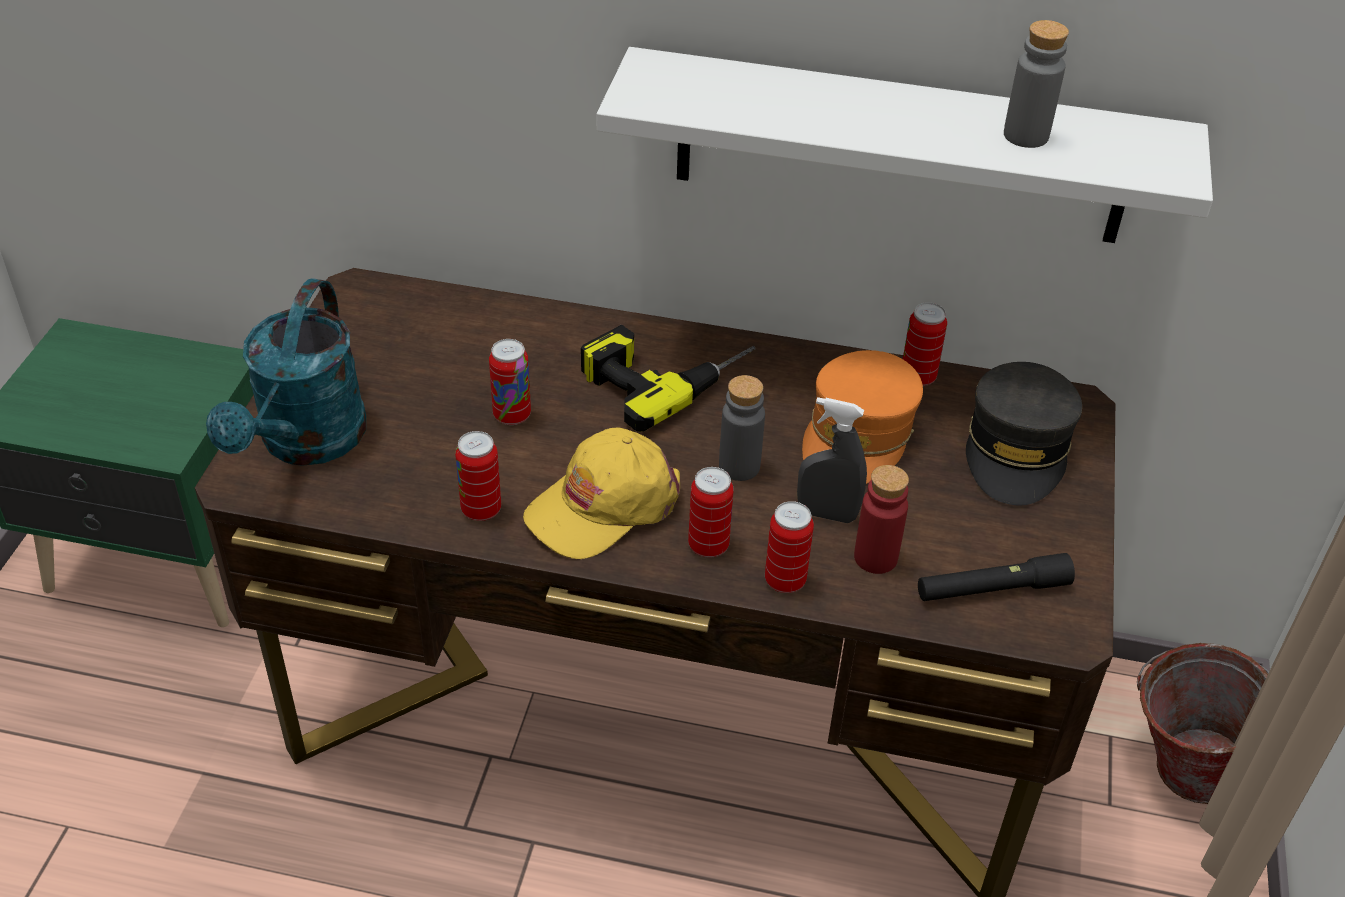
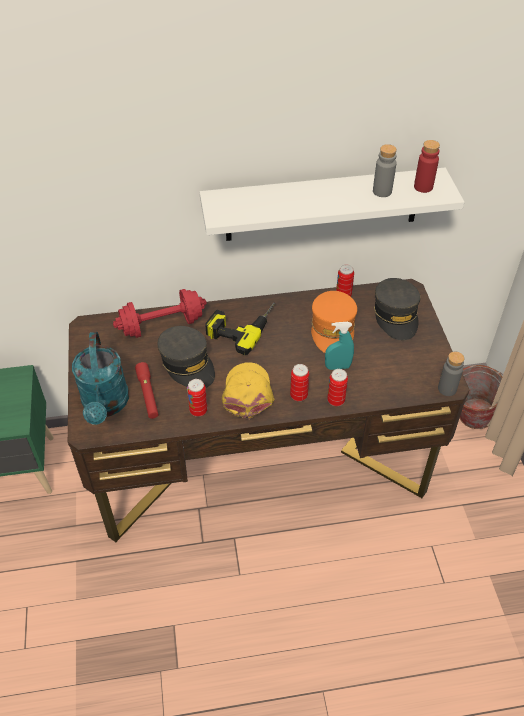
camera: 20 degrees left, 5 degrees up
can [489,339,531,425] -> grey cap [157,326,215,388]
yellow cap [523,428,680,559] -> yellow cap turned 150 degrees clockwise [222,362,274,419]
grey bottle [719,375,765,481] -> grey bottle moved to [438,352,464,396]
grey spray bottle [797,397,867,523] -> turquoise spray bottle [325,322,354,370]
red bottle [854,465,909,574] -> red bottle moved to [414,140,440,193]
black flashlight [918,553,1075,601] -> none
none -> red dumbbell [113,289,207,338]
none -> red flashlight [135,362,158,419]

